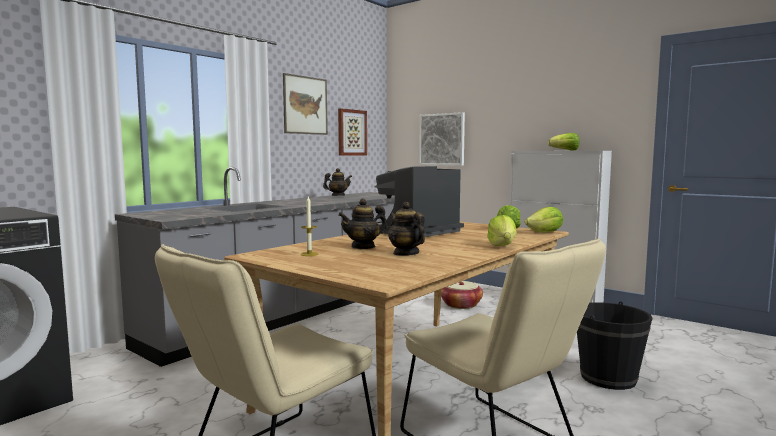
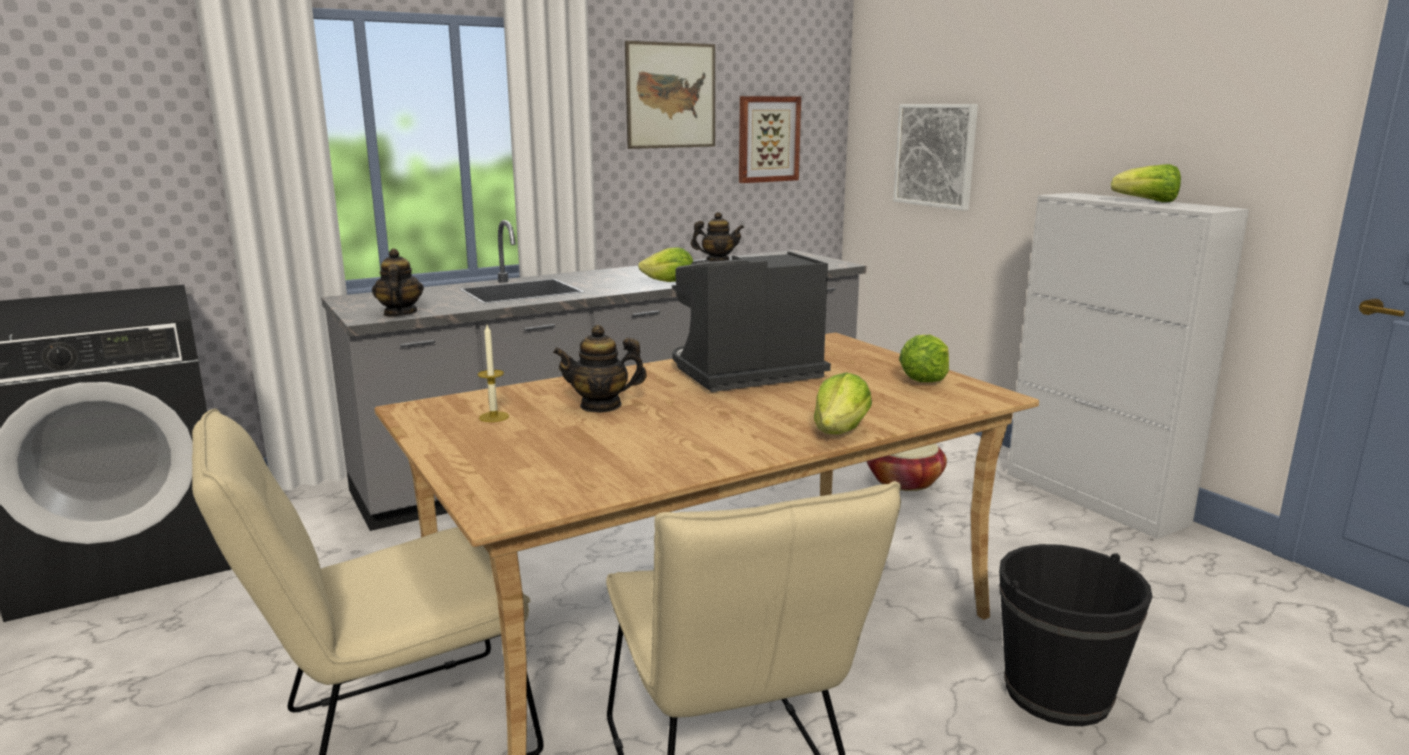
camera: 20 degrees right, 10 degrees up
teapot [388,202,425,256] -> teapot moved to [372,249,424,317]
lettuce [525,207,563,233] -> lettuce moved to [638,247,693,282]

